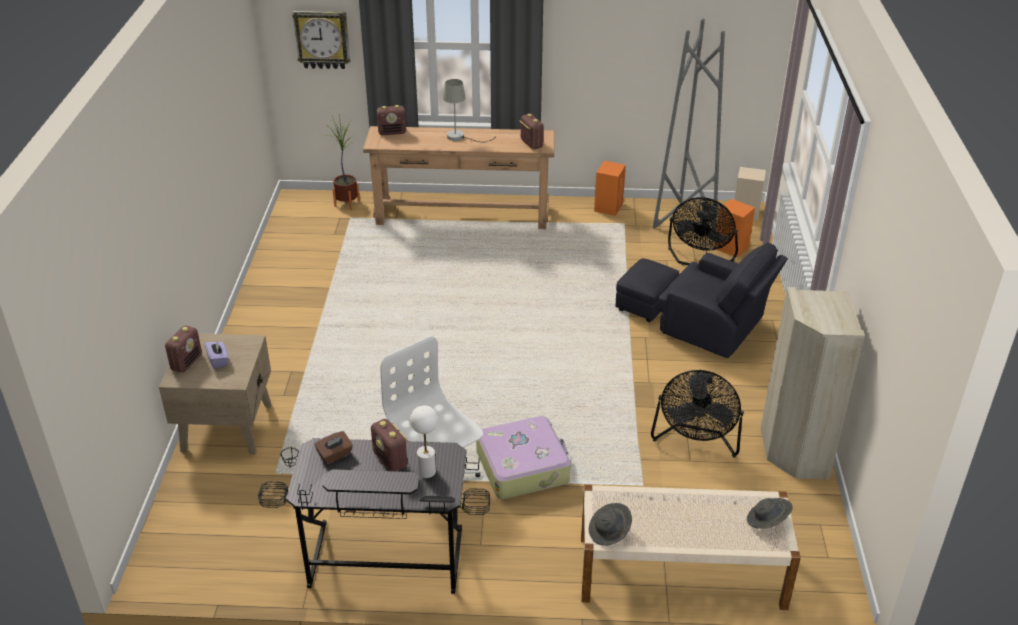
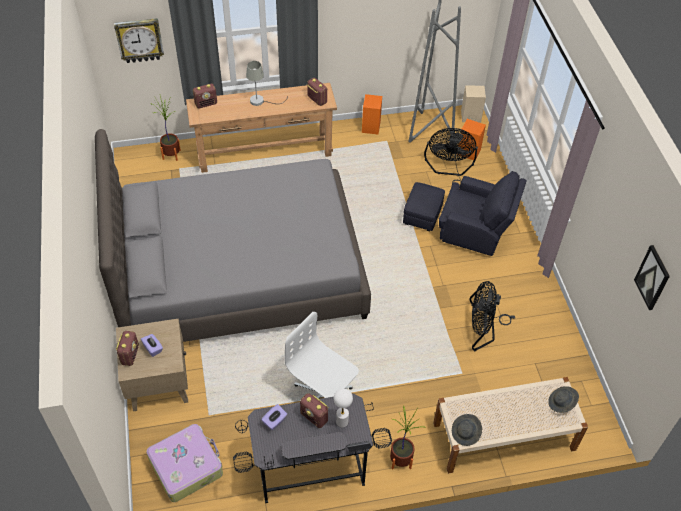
camera: 15 degrees left, 15 degrees up
brown tissue box [315,431,353,464] -> purple tissue box [261,404,287,430]
suitcase [476,416,571,499] -> suitcase moved to [146,424,223,502]
black fan [651,369,744,458] -> black fan turned 90 degrees clockwise [470,281,515,352]
beige cabinet [761,287,865,480] -> none
none -> grey bed [95,129,371,342]
none -> potted plant [390,407,424,470]
none -> picture [634,245,670,310]

